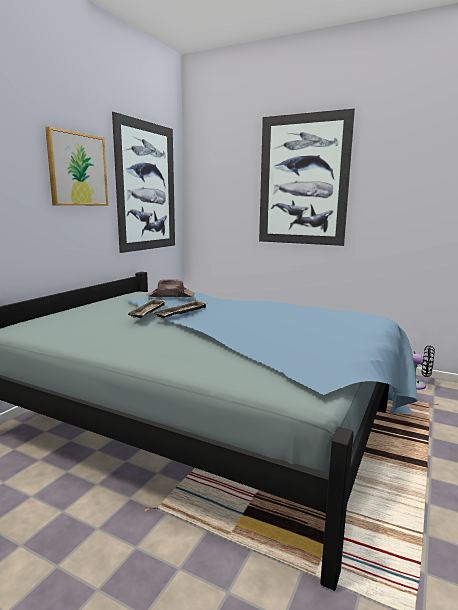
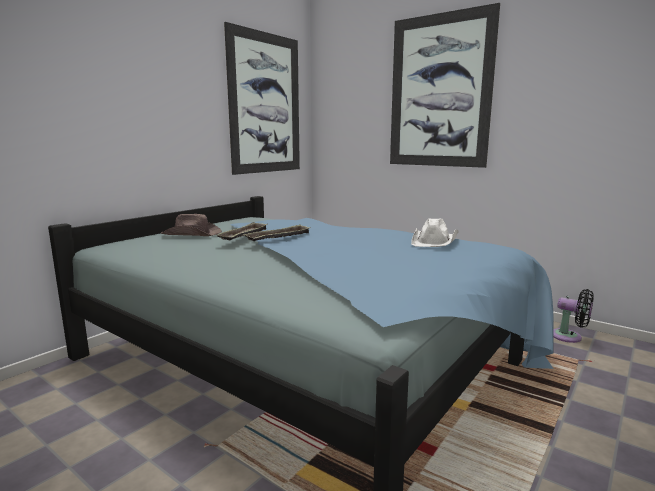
camera: 10 degrees right, 0 degrees up
picture [45,126,108,206] -> none
brown hat [146,279,195,297] -> brown hat moved to [161,214,222,236]
none -> white hat [411,219,459,247]

